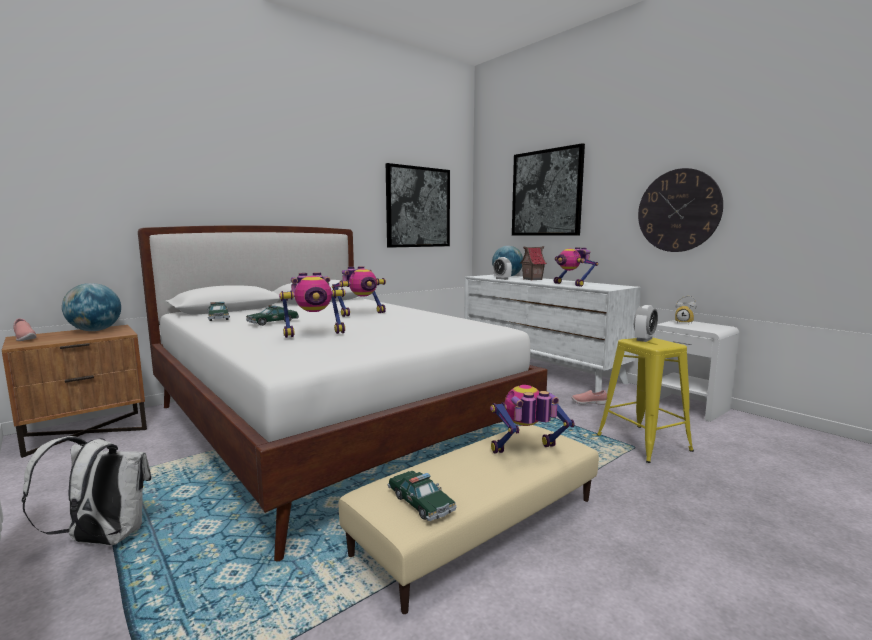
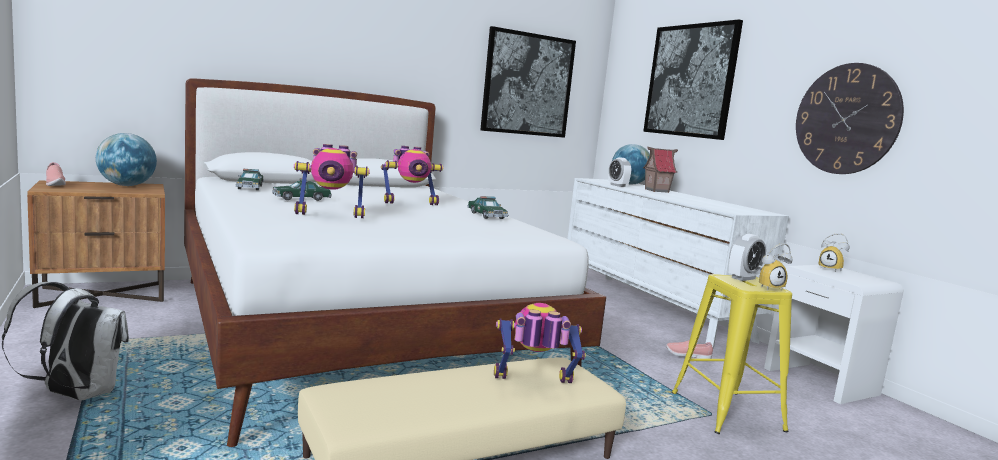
camera: 10 degrees right, 0 degrees up
toy car [387,471,457,521] -> toy car moved to [467,196,508,219]
toy robot [554,247,598,287] -> none
none -> alarm clock [758,243,793,290]

